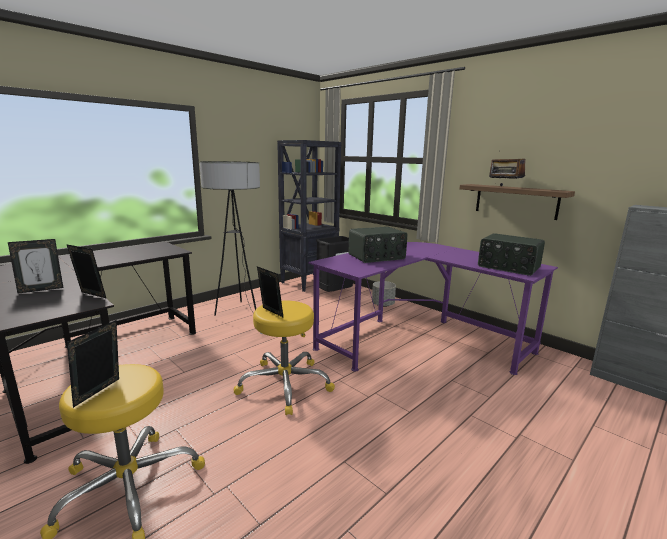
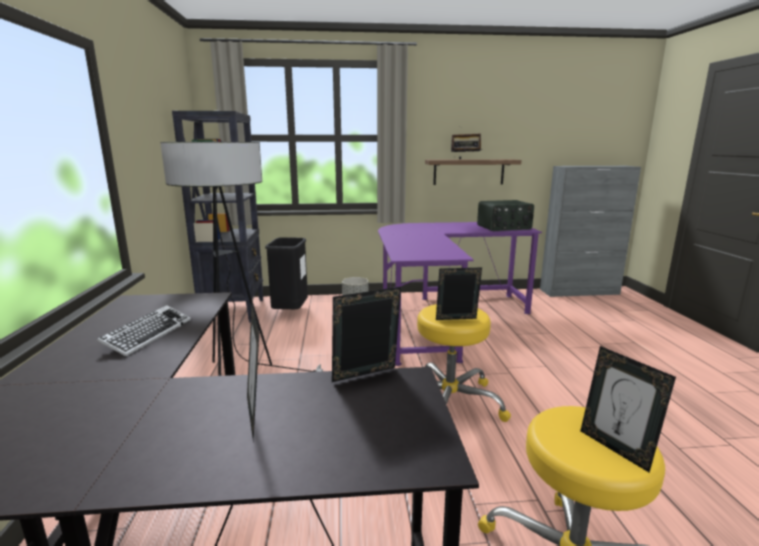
camera: 50 degrees left, 0 degrees up
picture frame [8,239,63,294] -> picture frame turned 150 degrees clockwise [247,304,259,441]
radio [348,227,407,263] -> none
none -> keyboard [97,305,191,357]

